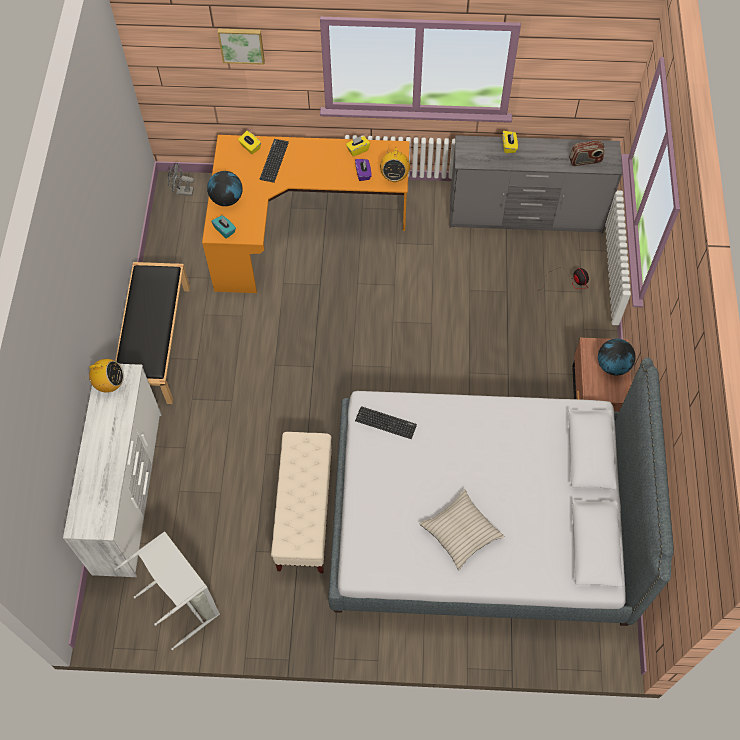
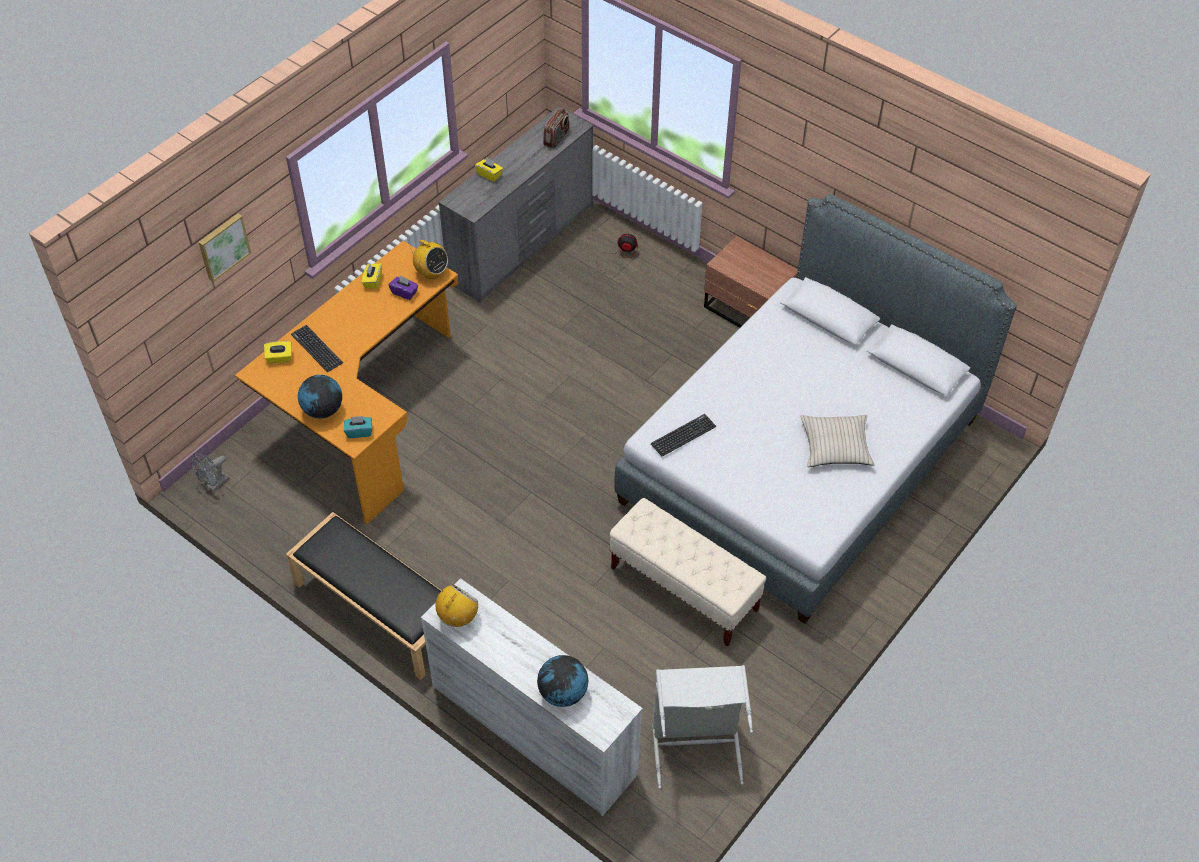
camera: 55 degrees left, 10 degrees down
globe [598,339,636,375] -> globe moved to [537,655,588,707]

